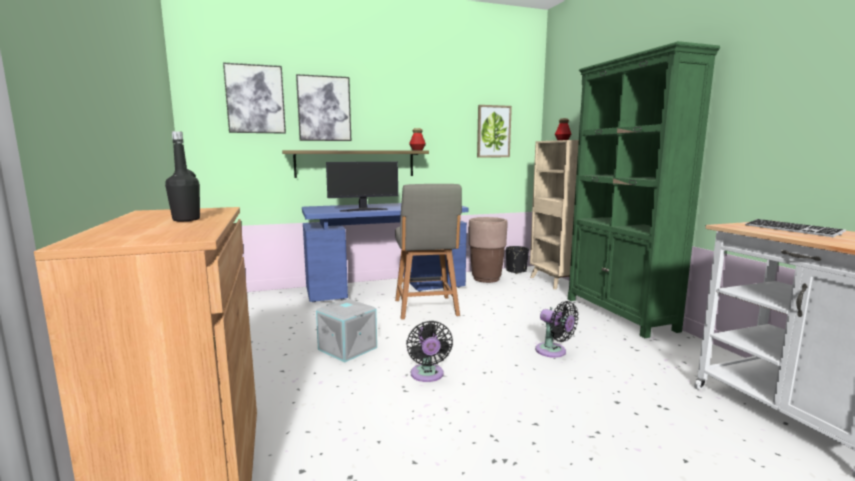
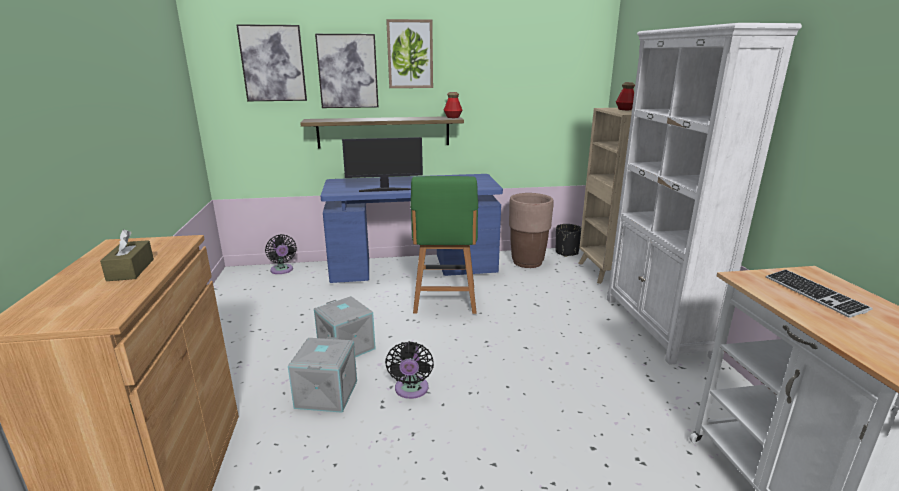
camera: 10 degrees right, 10 degrees up
black bottle [165,131,200,221] -> brown tissue box [100,229,154,281]
grey chair [395,184,462,320] -> green chair [410,176,478,314]
picture [477,105,512,157] -> picture moved to [386,19,433,88]
black fan [535,301,579,358] -> black fan moved to [265,234,297,274]
green bookcase [568,41,720,338] -> white bookcase [607,23,802,365]
none -> grey storage box [288,337,357,413]

